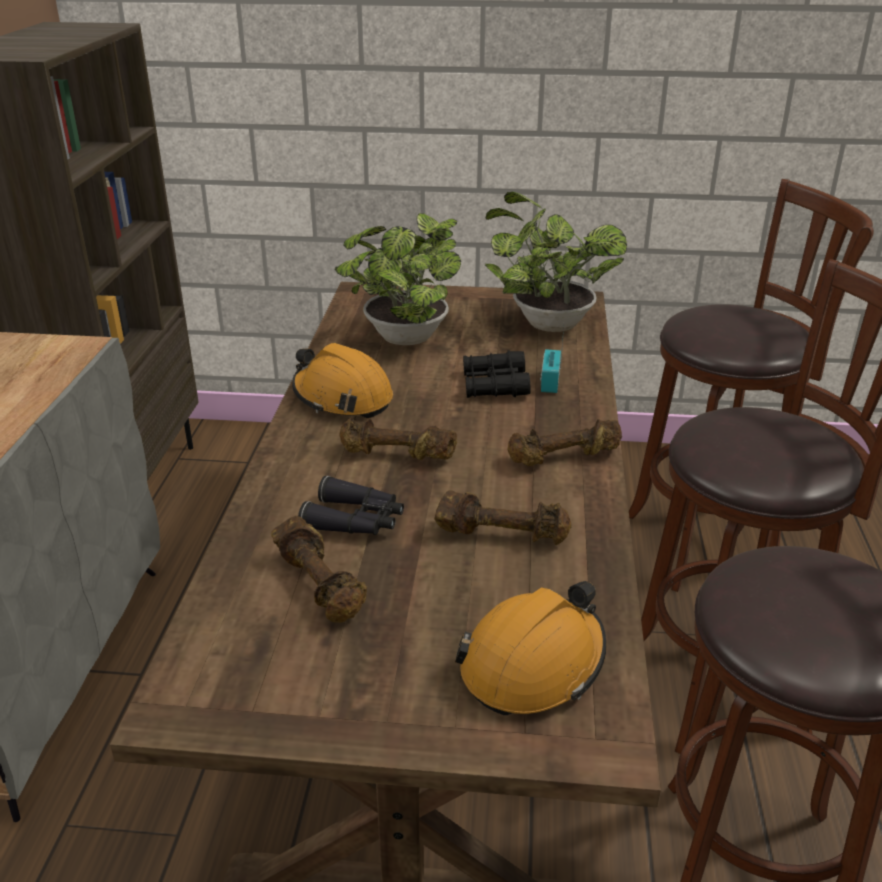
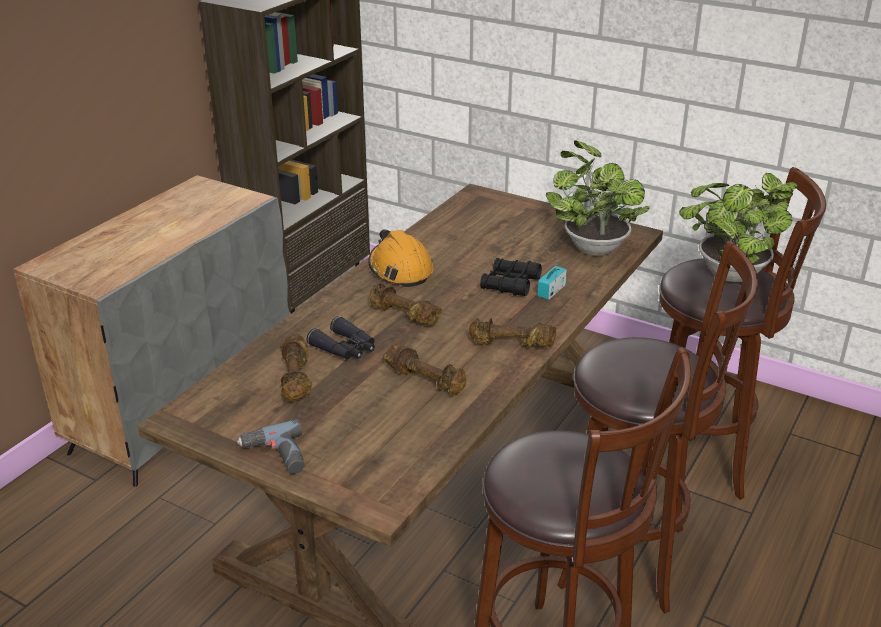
camera: 25 degrees right, 0 degrees up
potted plant [335,213,461,345] -> potted plant moved to [679,173,798,282]
orange hard hat [455,581,606,715] -> none
none -> power drill [237,419,304,474]

